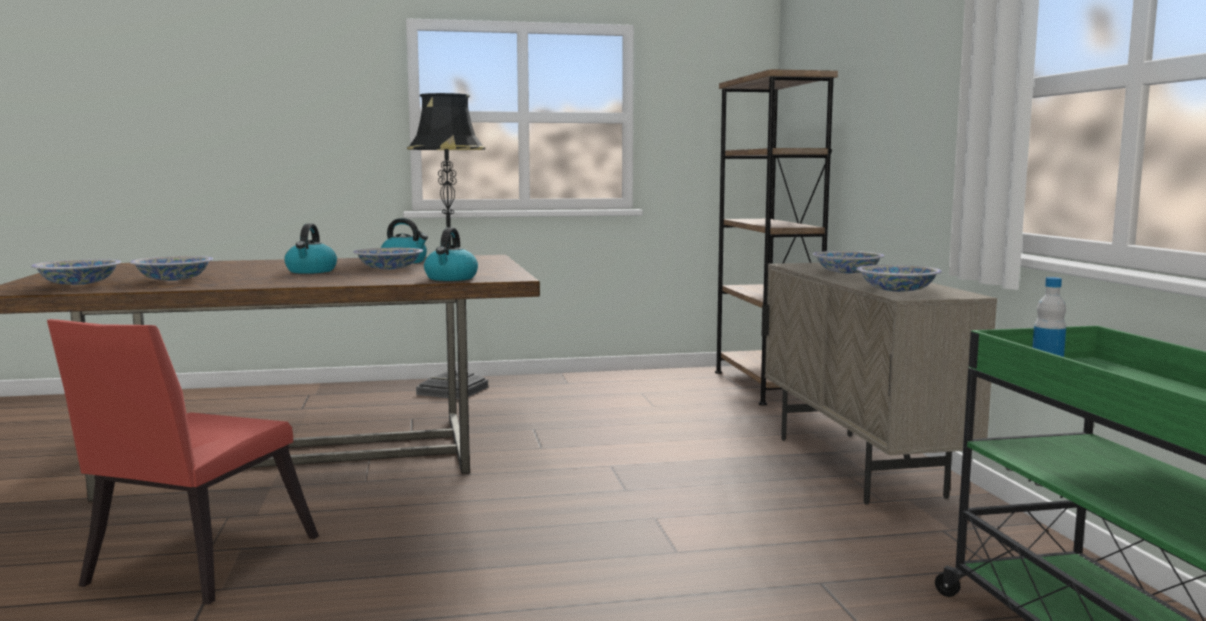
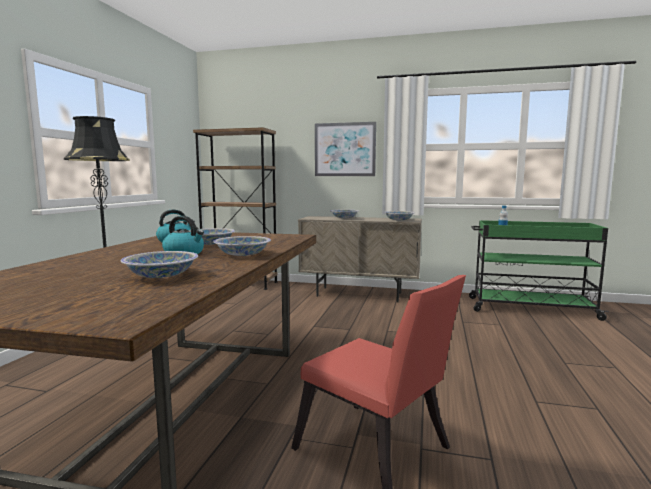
camera: 65 degrees left, 0 degrees up
bowl [31,259,121,285] -> bowl moved to [213,236,271,256]
kettle [424,227,478,281] -> none
none -> picture [315,122,376,176]

